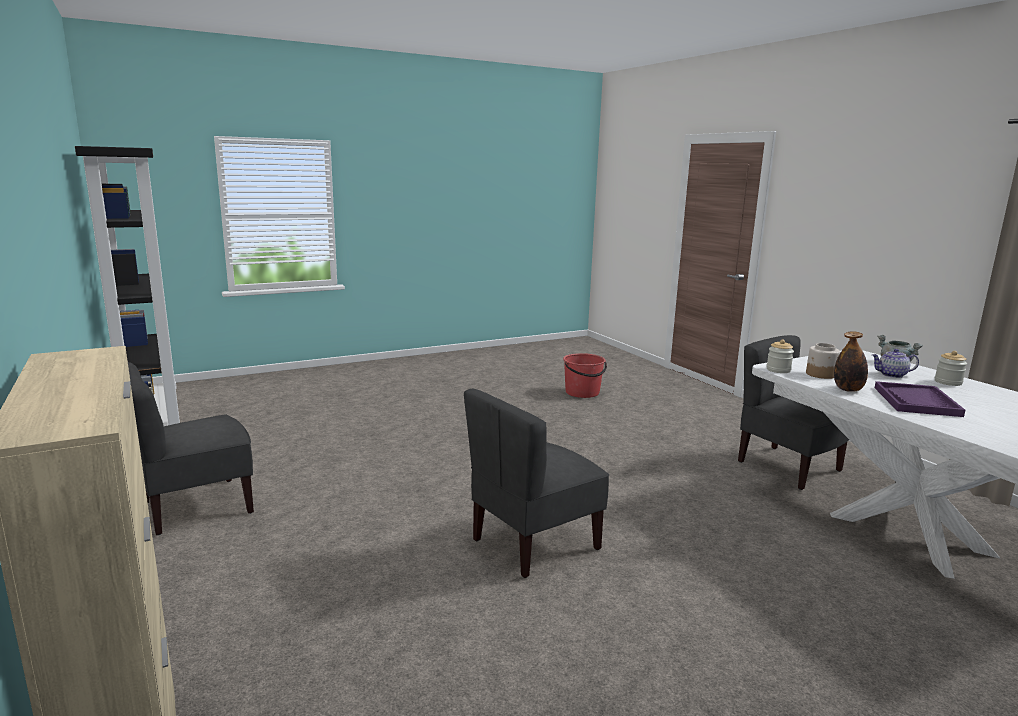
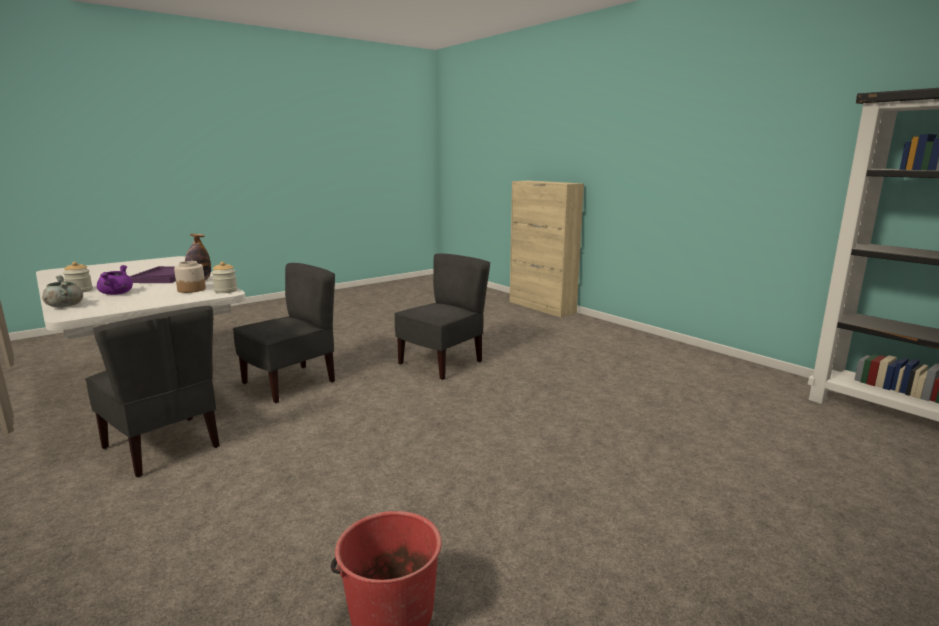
camera: 170 degrees right, 0 degrees up
grey chair [128,362,254,535] -> grey chair moved to [233,263,335,403]
teapot [872,349,919,378] -> purple cooking pot [97,265,133,295]

